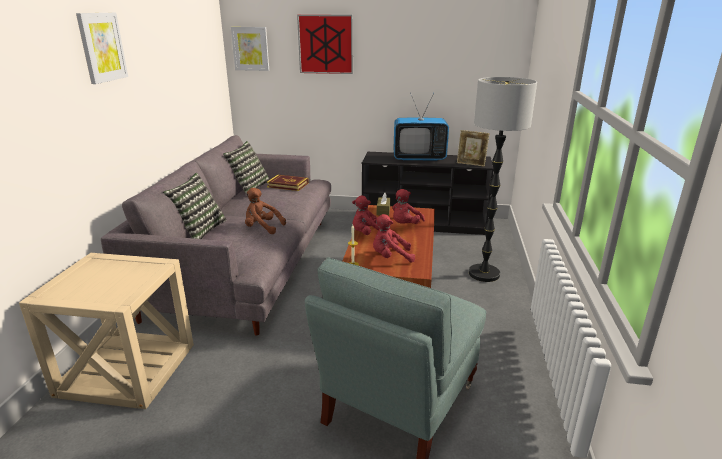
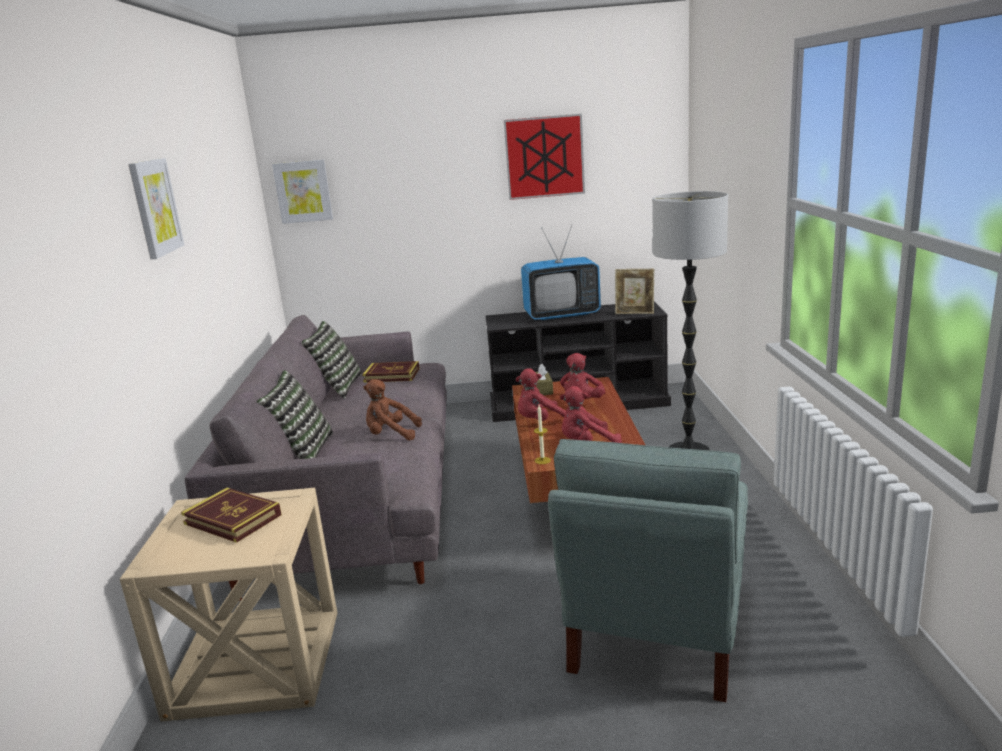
camera: 10 degrees left, 5 degrees down
picture [297,15,353,74] -> picture moved to [504,114,585,200]
none -> book [181,488,282,543]

